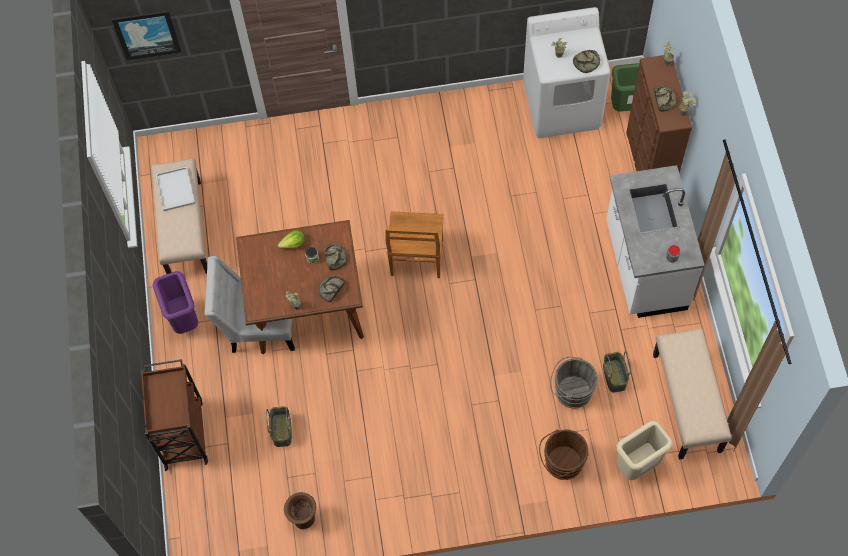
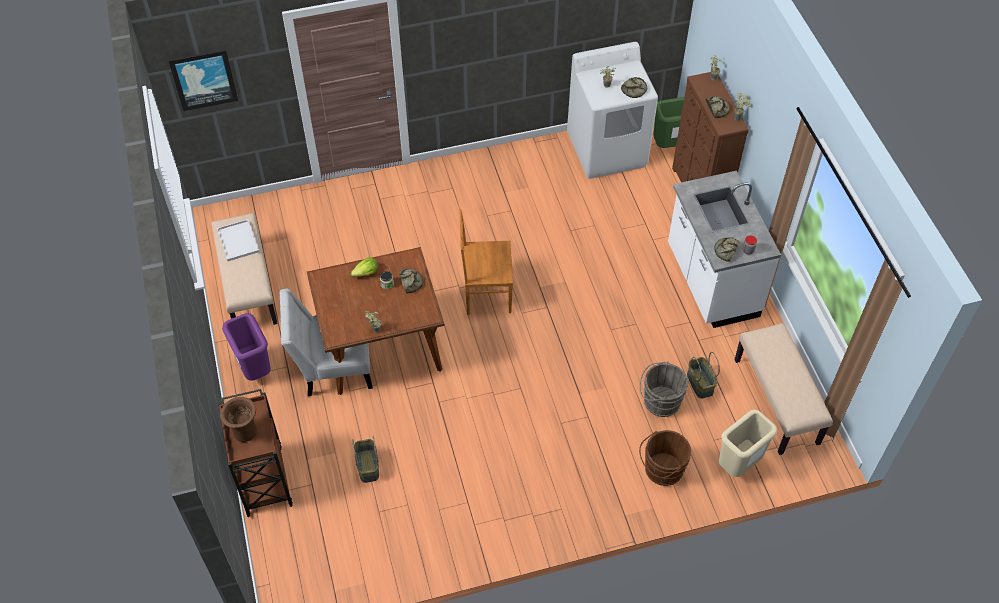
camera: 10 degrees left, 10 degrees down
brown vase [284,492,316,529] -> brown vase moved to [220,397,257,442]
bread [319,276,345,302] -> bread moved to [715,237,740,262]
brown chair [385,211,444,278] -> brown chair turned 90 degrees clockwise [459,209,513,315]

